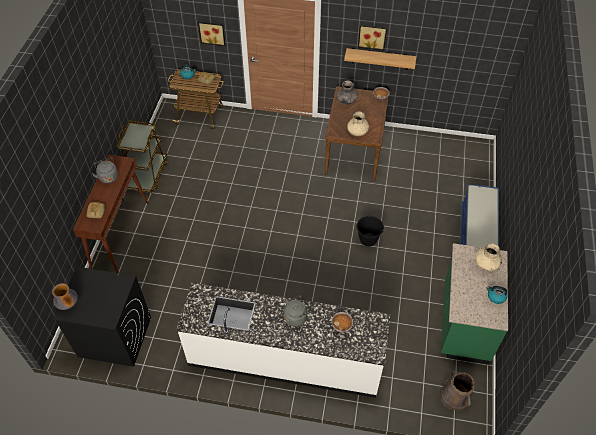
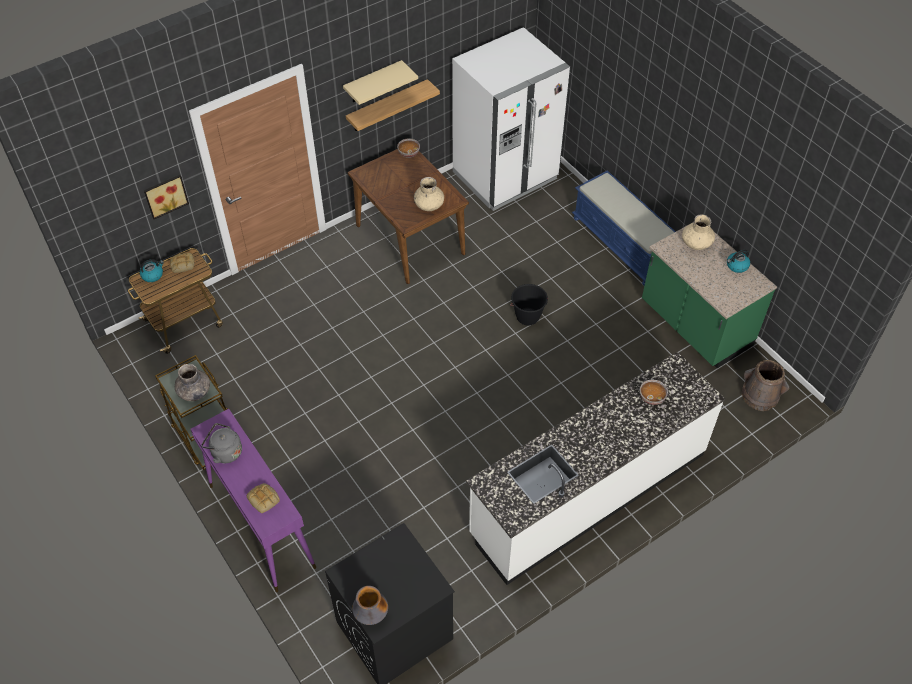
camera: 45 degrees left, 0 degrees up
brown console table [73,155,149,273] -> purple console table [191,409,316,592]
grey kettle [284,295,312,327] -> none
grey vase [337,81,358,105] -> grey vase moved to [175,364,210,401]
picture [358,25,387,50] -> beige shelf [343,60,418,105]
none -> white fridge [452,27,571,211]

